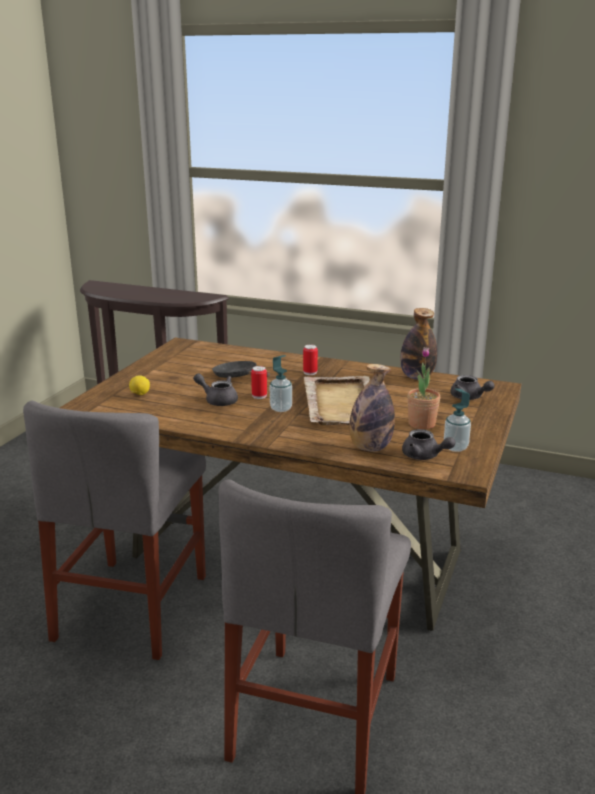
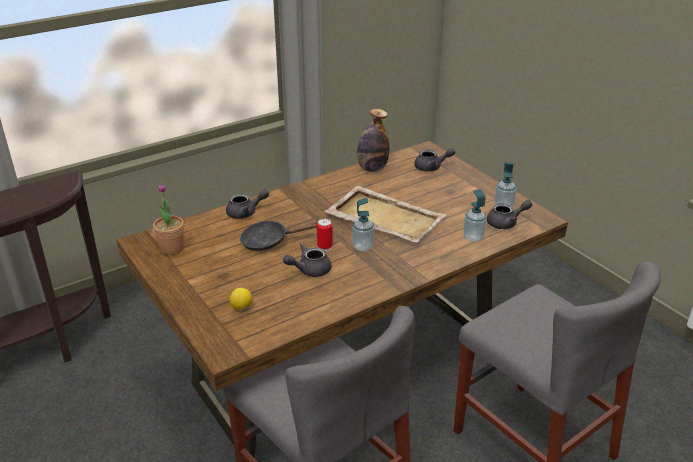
camera: 55 degrees left, 10 degrees up
can [303,345,318,375] -> none
bottle [349,364,395,452] -> soap dispenser [463,189,486,242]
potted plant [407,347,440,429] -> potted plant moved to [153,183,185,255]
none -> grey teapot [226,189,269,219]

